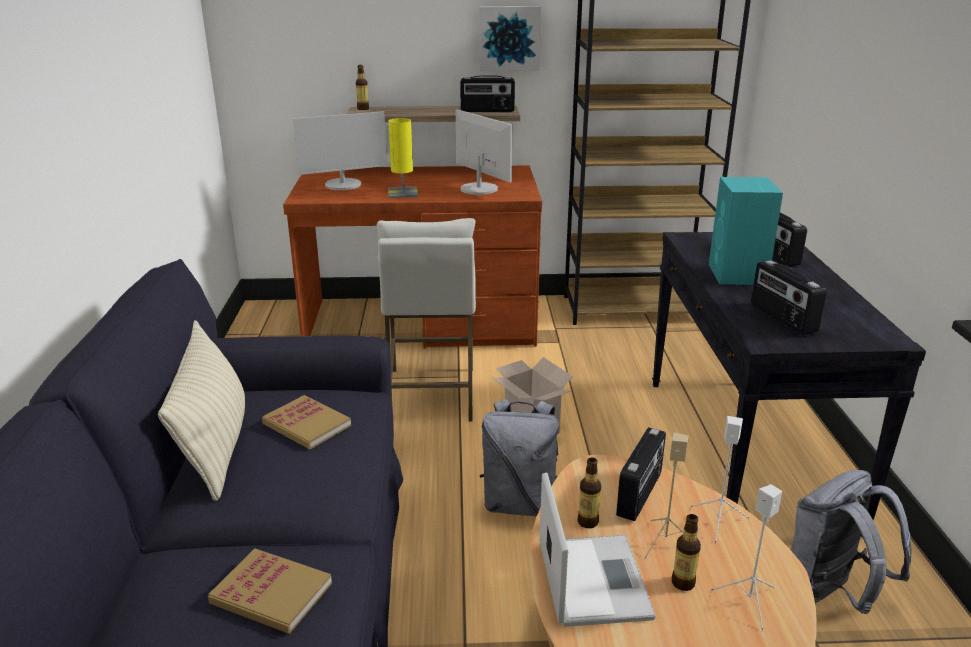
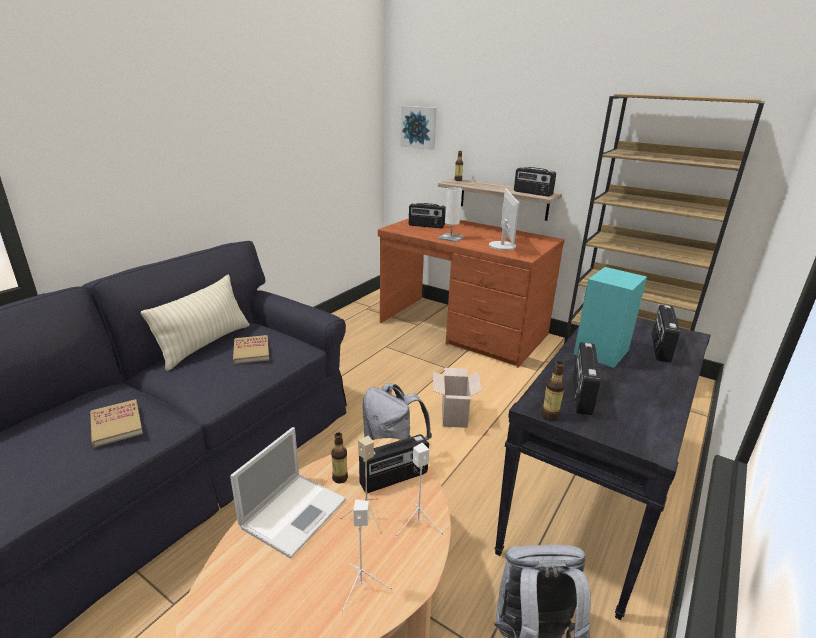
camera: 35 degrees right, 0 degrees up
monitor [293,111,387,190] -> radio [409,203,446,228]
white stool [377,218,476,422] -> none
yellow table lamp [388,118,418,198] -> white table lamp [438,187,464,242]
picture [480,6,541,71] -> picture moved to [400,106,437,150]
bottle [672,514,701,591] -> bottle moved to [541,361,565,421]

